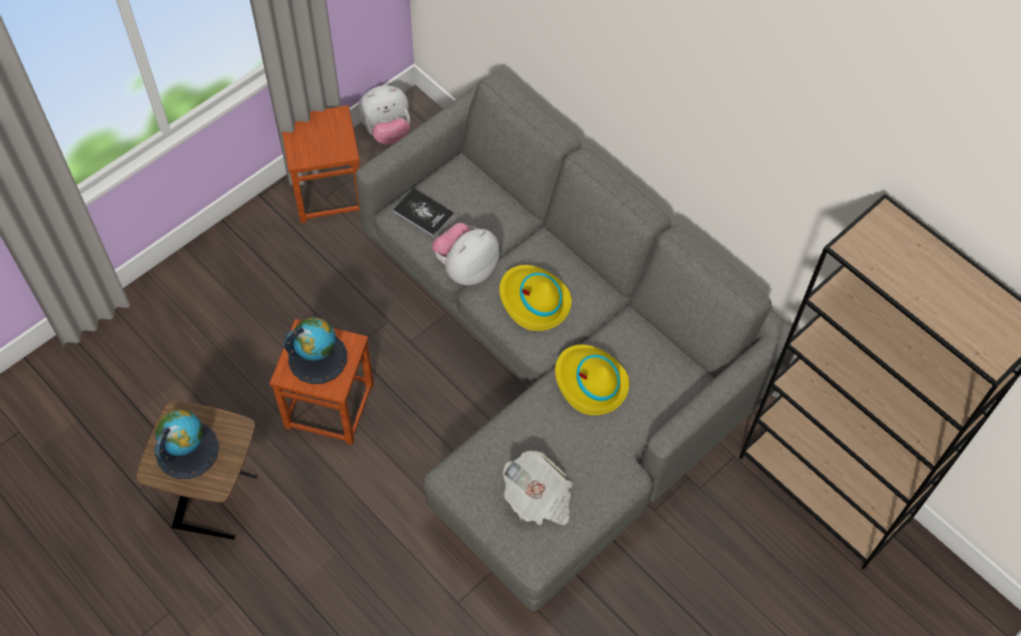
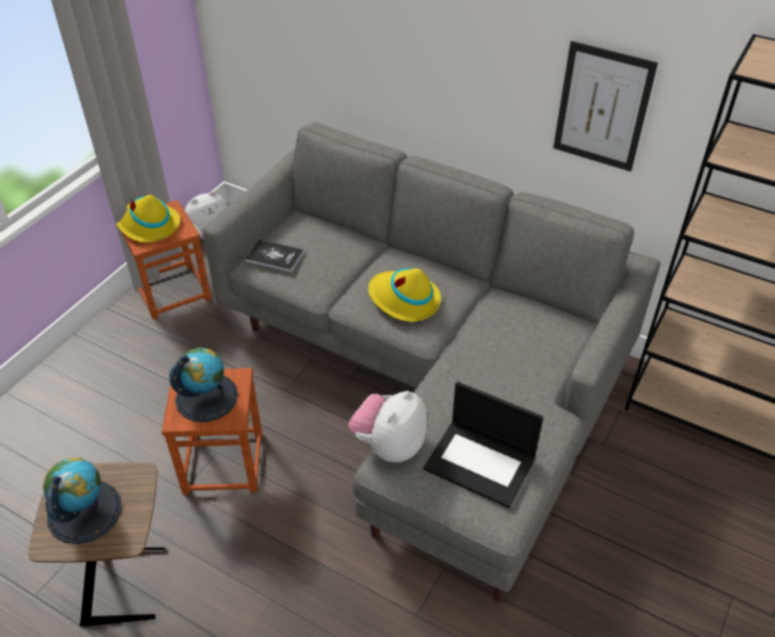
camera: 15 degrees left, 15 degrees down
plush toy [432,223,500,285] -> plush toy moved to [348,391,427,463]
newspaper [503,451,572,525] -> laptop [424,381,543,508]
yellow hat [555,345,629,415] -> yellow hat moved to [116,195,180,242]
none -> picture [553,41,658,172]

